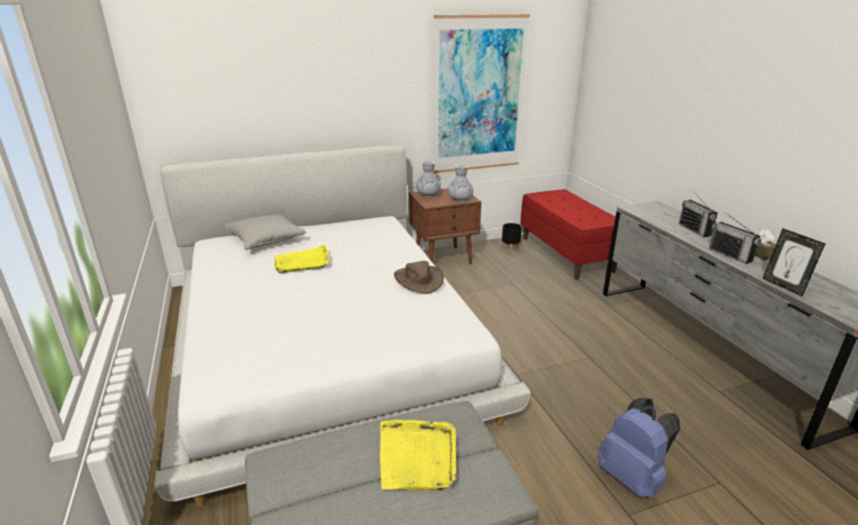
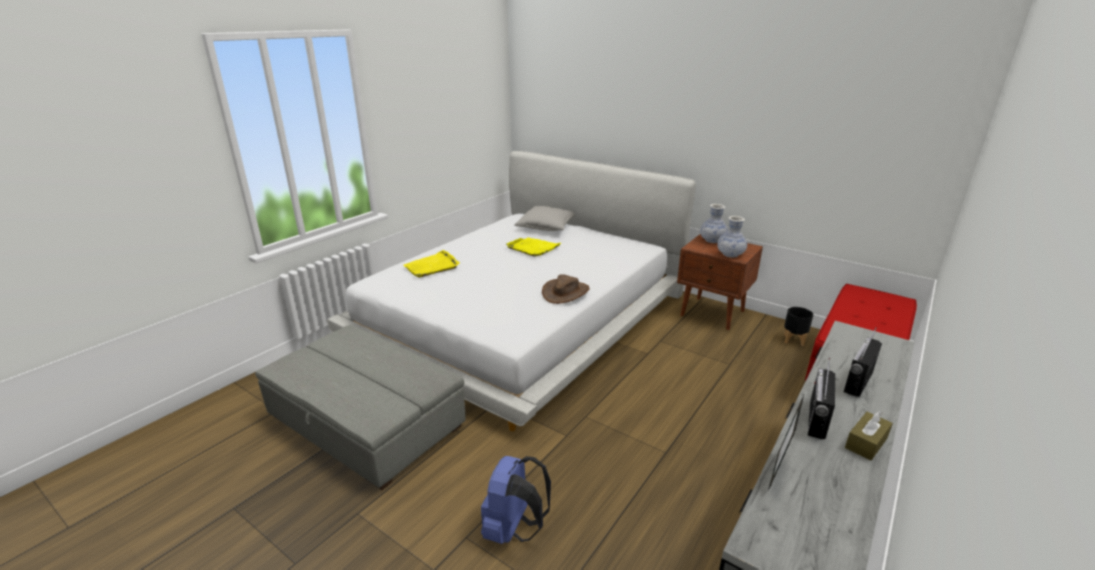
camera: 55 degrees right, 0 degrees up
yellow tray [380,420,456,491] -> yellow tray moved to [404,250,460,278]
picture [433,14,530,173] -> none

